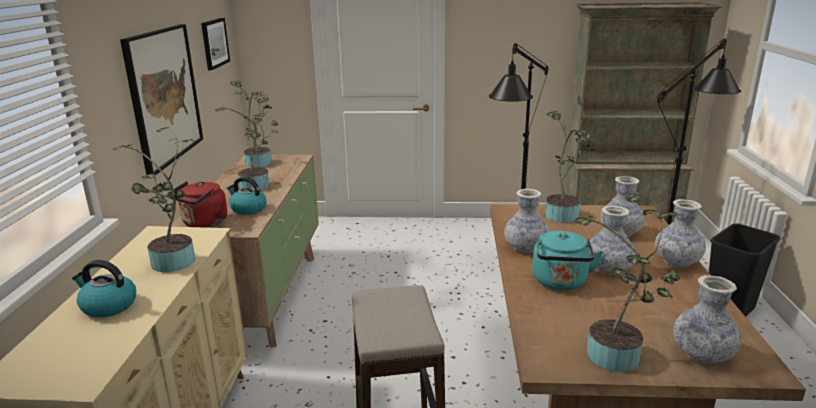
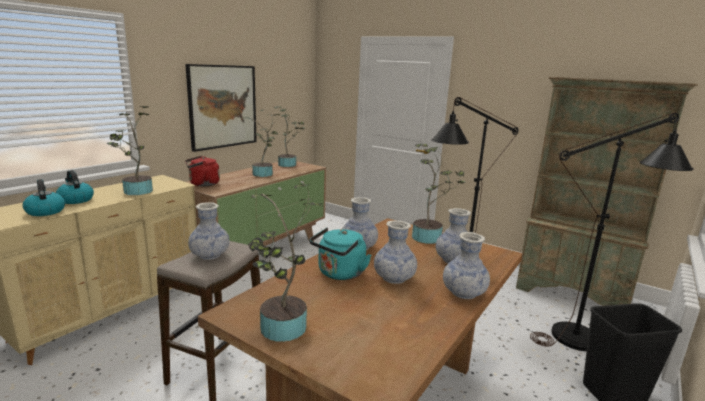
camera: 30 degrees right, 5 degrees down
picture [201,18,230,70] -> none
kettle [227,177,266,215] -> kettle moved to [22,179,65,216]
vase [673,275,741,364] -> vase moved to [188,202,230,260]

